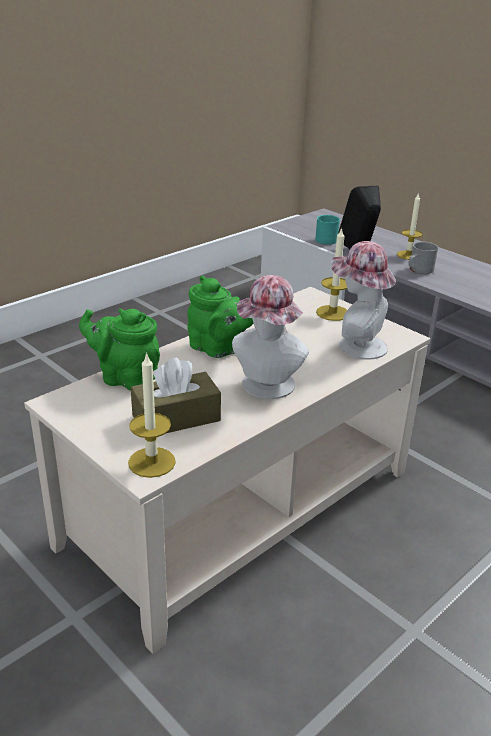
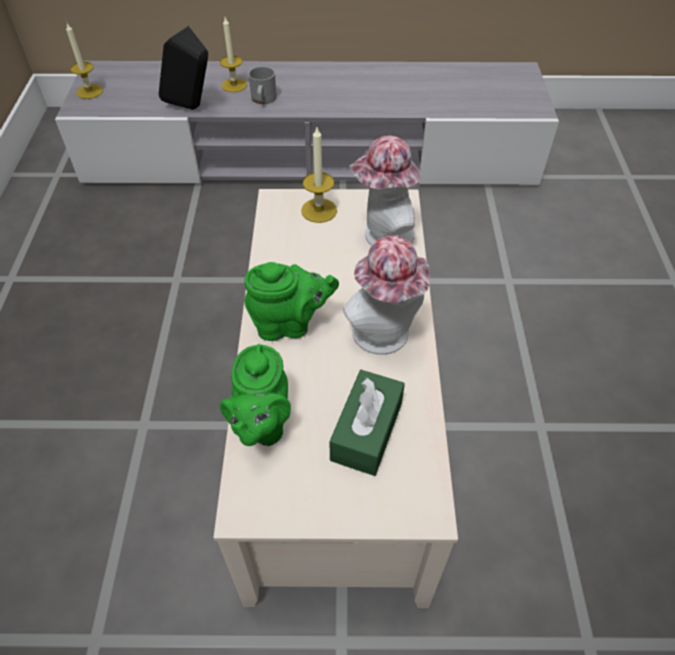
camera: 45 degrees left, 20 degrees up
green teapot [79,308,160,391] -> green teapot turned 60 degrees counterclockwise [220,344,291,446]
candle [128,352,176,478] -> candle moved to [66,23,103,99]
brown tissue box [131,357,221,434] -> green tissue box [329,370,405,476]
turquoise mug [315,215,340,245] -> none

